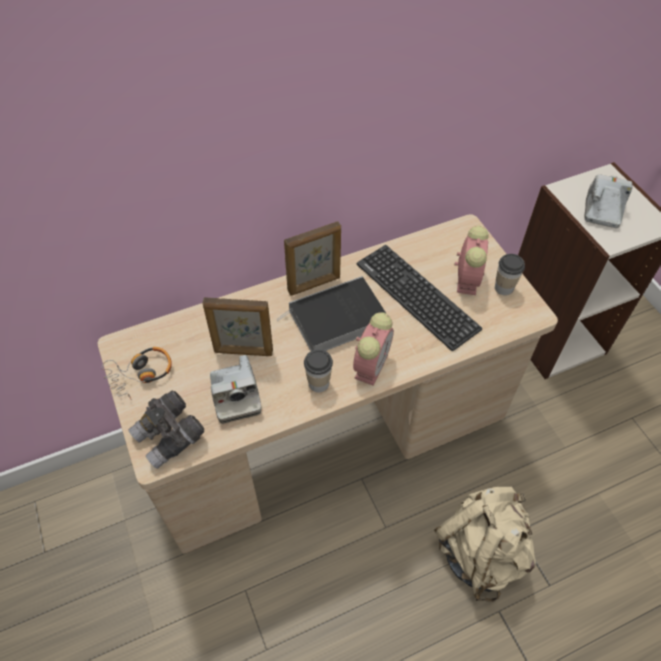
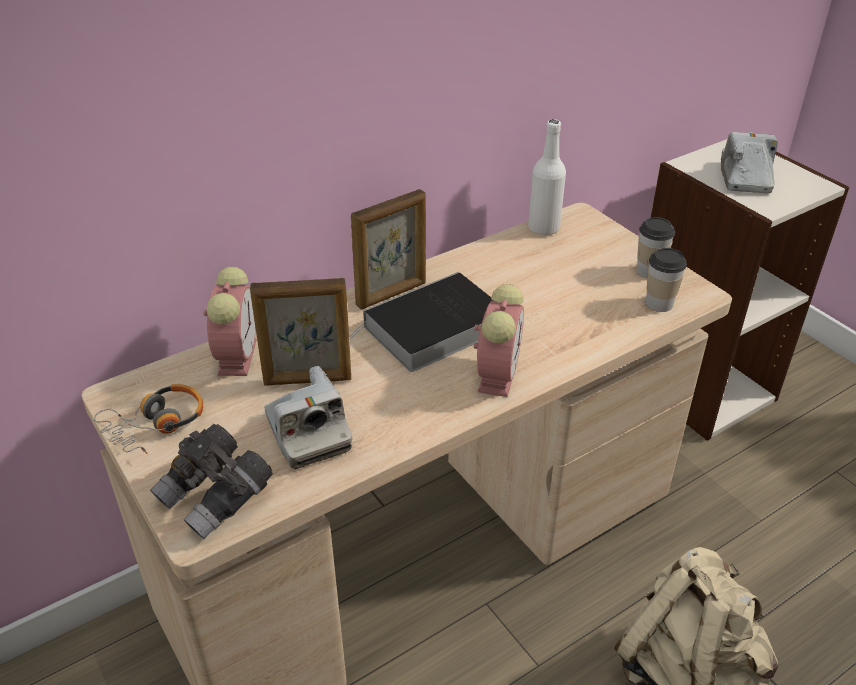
camera: 10 degrees left, 15 degrees down
cup [304,349,333,392] -> cup moved to [646,248,687,312]
keyboard [357,245,482,351] -> none
alarm clock [455,225,489,295] -> alarm clock moved to [204,266,257,376]
none -> white bottle [528,119,566,235]

